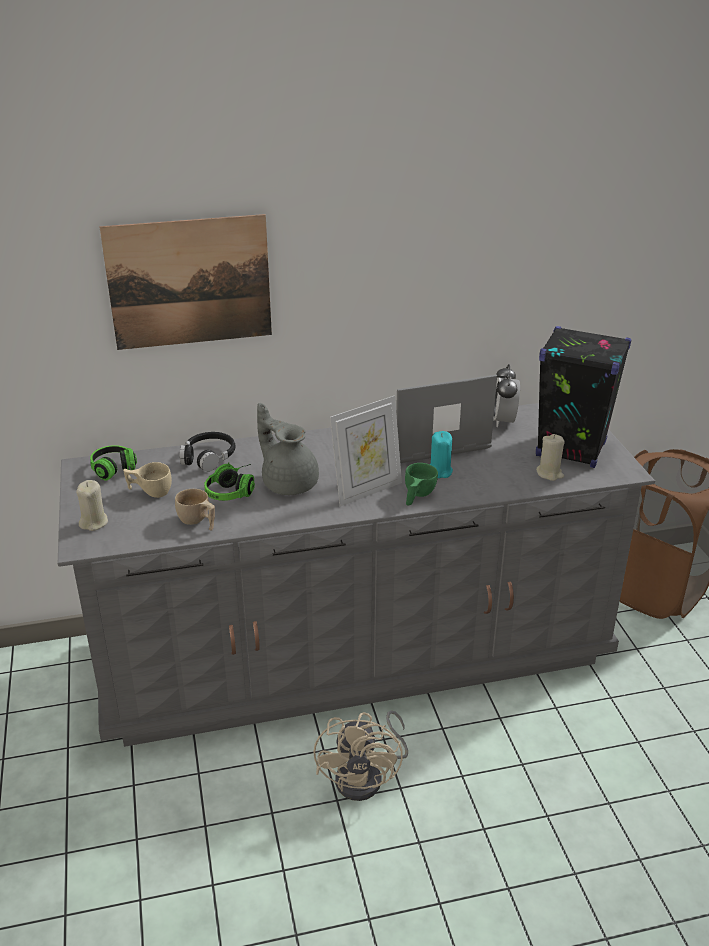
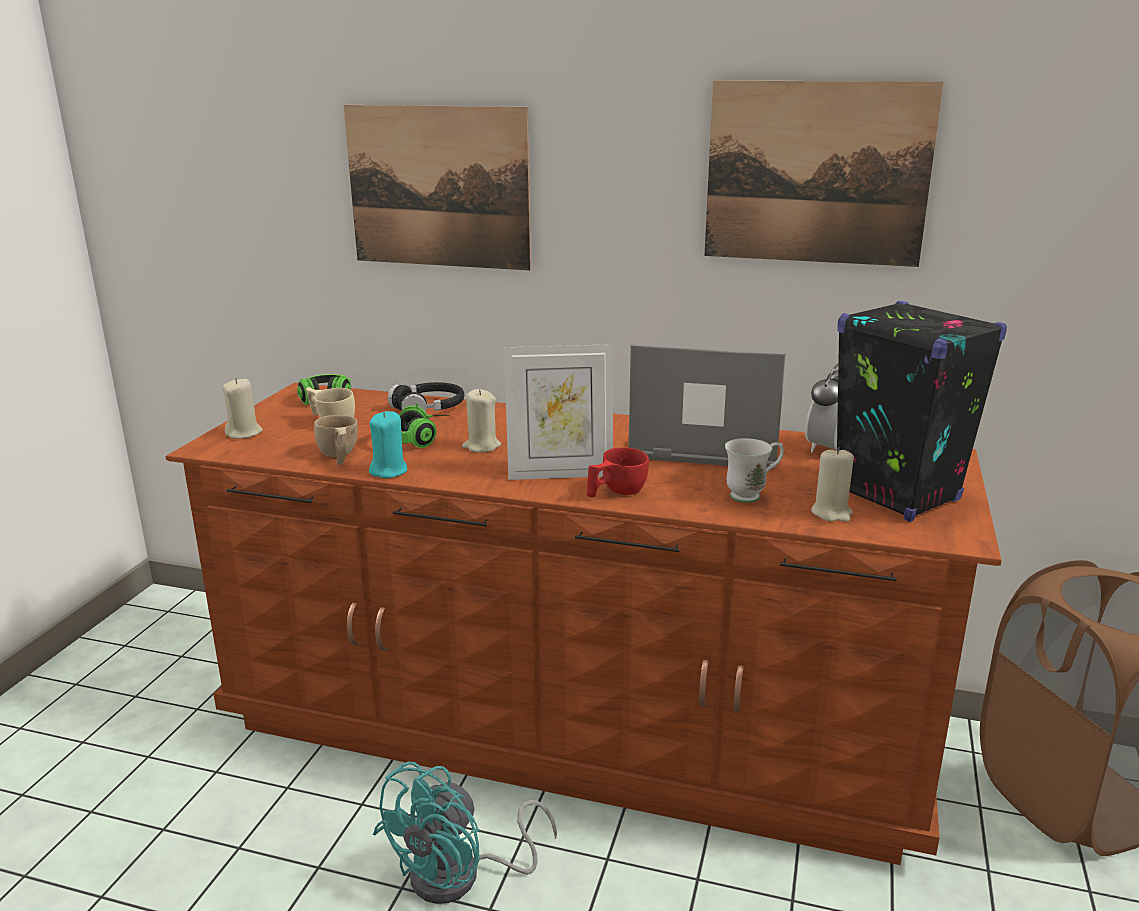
camera: 30 degrees right, 10 degrees down
grey dresser [58,403,655,747] -> brown dresser [165,383,1002,865]
grey teapot [257,403,319,495] -> beige candle [462,389,501,453]
beige fan [313,711,408,801] -> turquoise fan [373,762,557,904]
green cup [405,463,438,505] -> red cup [586,447,649,498]
turquoise candle [430,431,453,478] -> turquoise candle moved to [369,411,407,478]
none -> picture [704,81,944,267]
none -> white mug [725,438,784,503]

